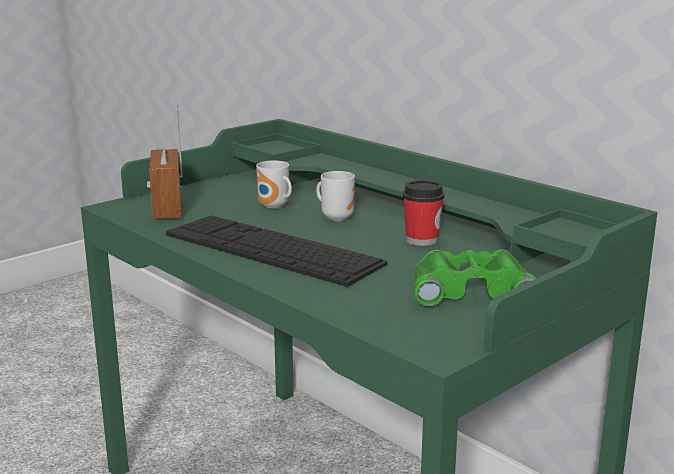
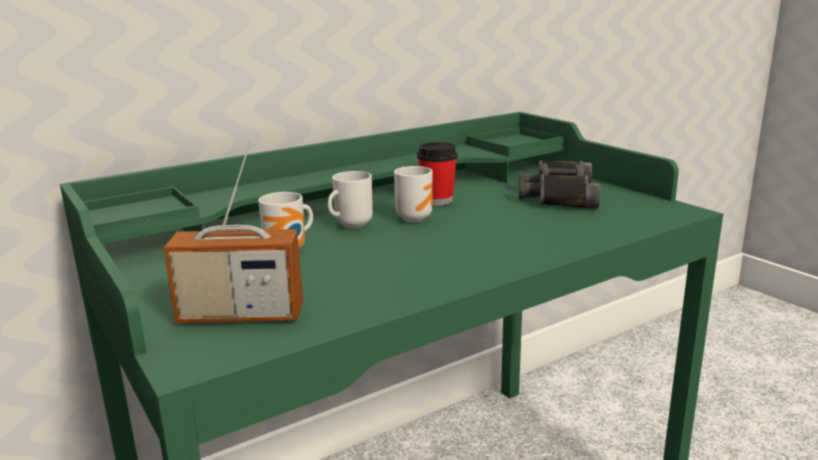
camera: 80 degrees left, 0 degrees up
keyboard [166,215,388,287] -> none
green binoculars [414,249,536,307] -> black binoculars [519,160,601,209]
none -> mug [394,166,433,223]

